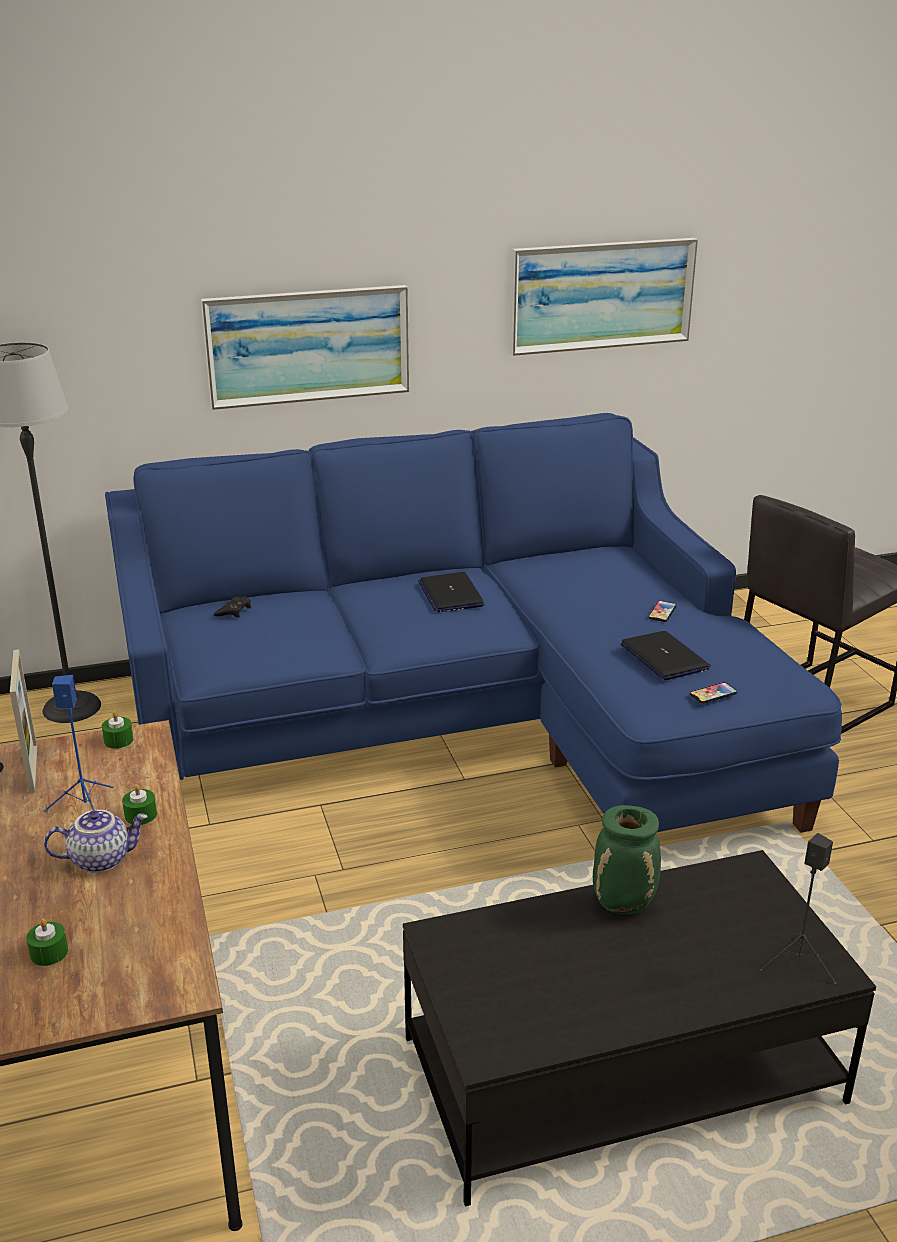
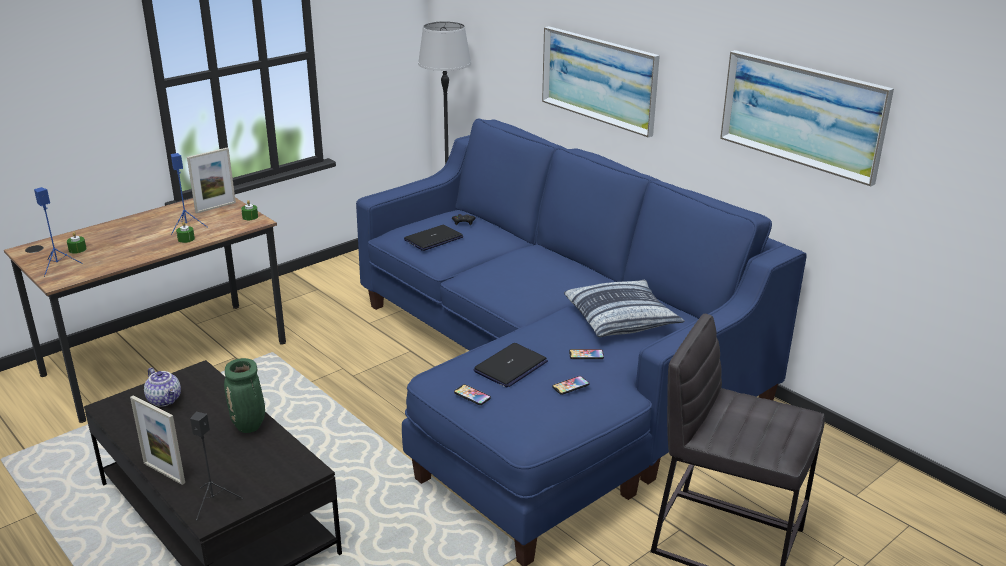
camera: 65 degrees right, 0 degrees up
teapot [44,810,148,873] -> teapot moved to [144,368,181,407]
laptop [418,572,484,612] -> laptop moved to [404,225,463,251]
none -> blue speaker [34,187,83,277]
none -> picture frame [130,395,185,485]
none -> phone [552,376,589,395]
none -> pillow [564,280,685,337]

